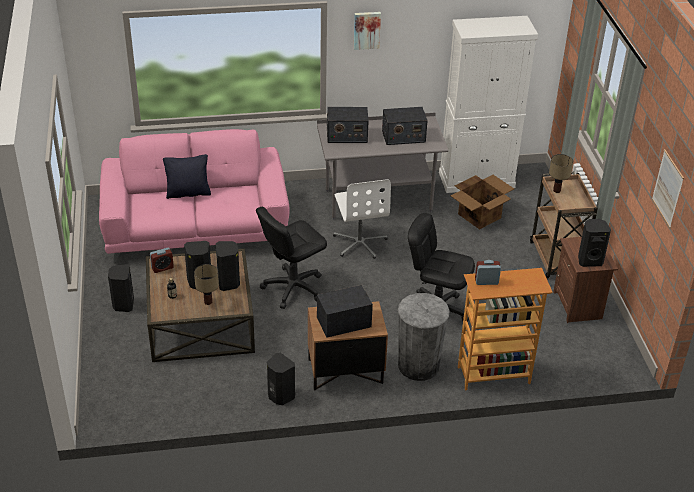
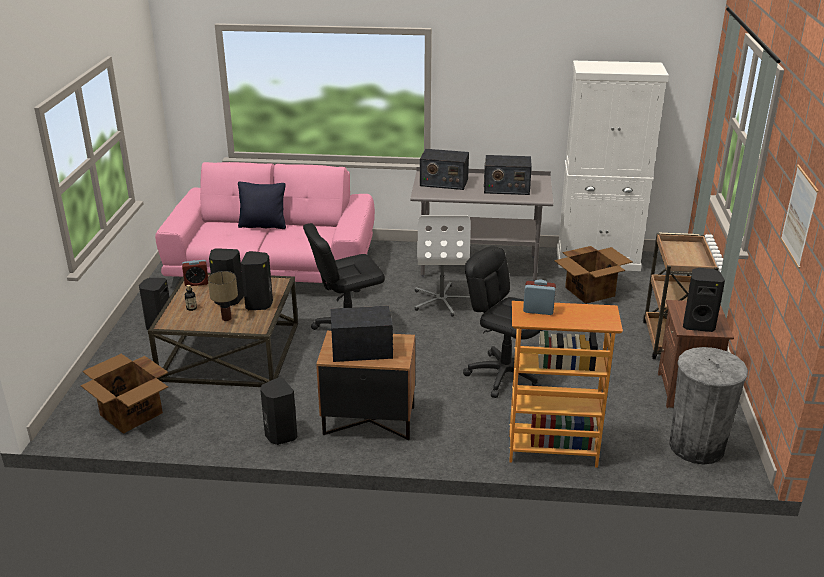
camera: 15 degrees right, 10 degrees down
picture [354,12,381,50] -> none
grey trash can [398,293,450,381] -> grey trash can moved to [669,347,748,464]
table lamp [549,154,573,193] -> none
none -> cardboard box [81,354,168,434]

